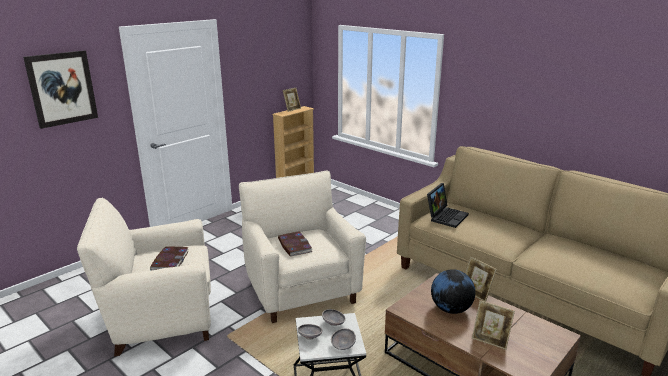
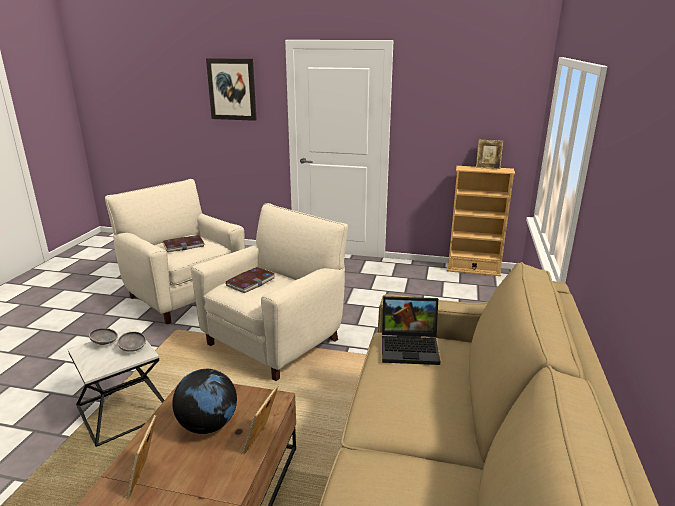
camera: 60 degrees right, 0 degrees up
grey bowl [331,328,356,350] -> none

